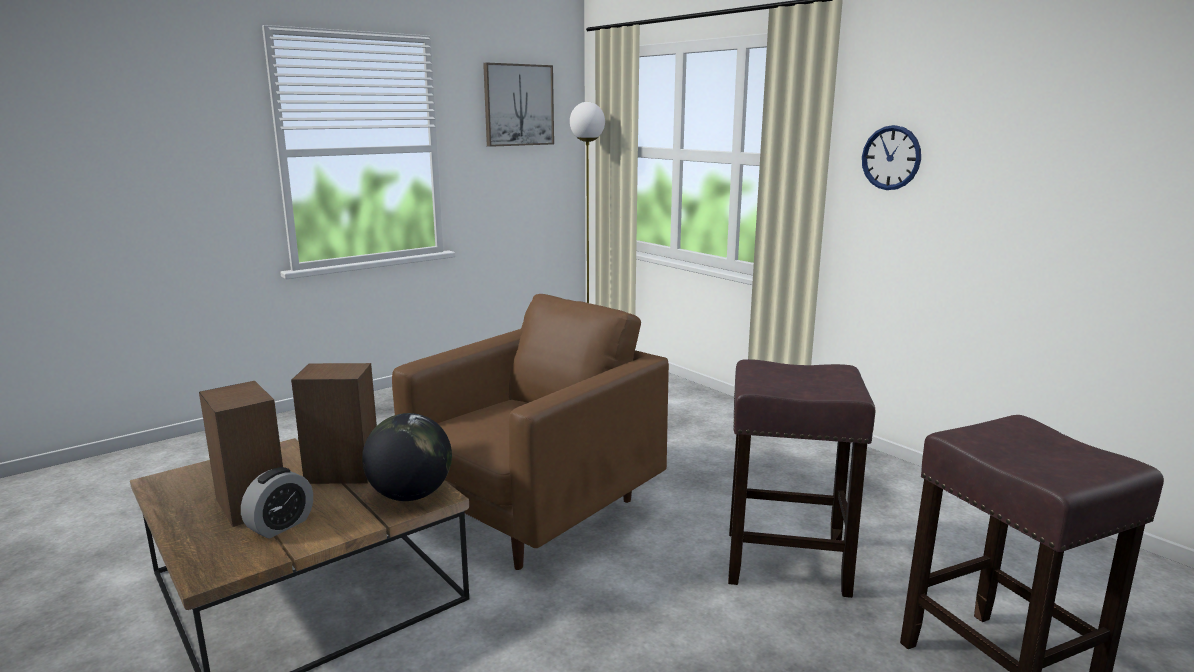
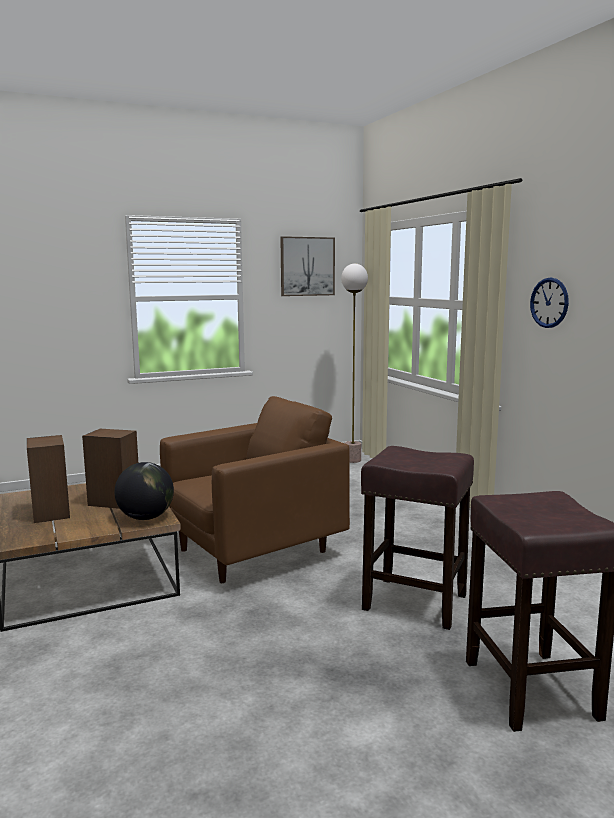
camera: 15 degrees right, 5 degrees down
alarm clock [241,467,313,539] -> none

